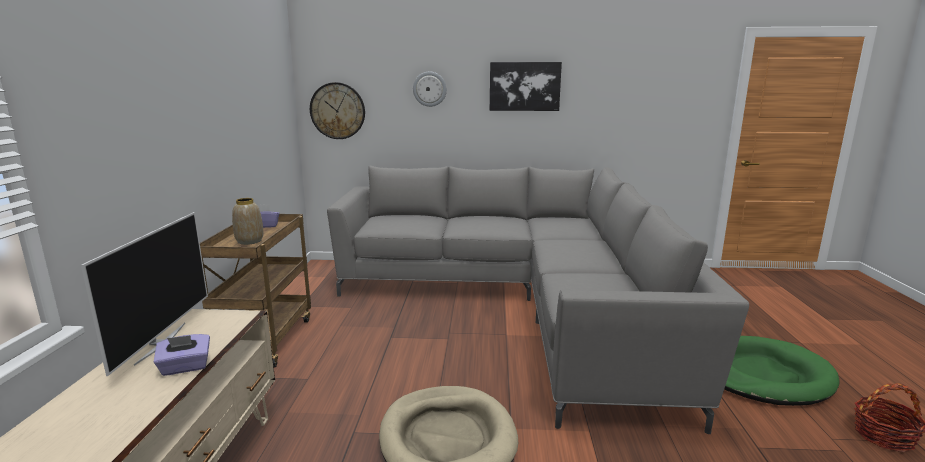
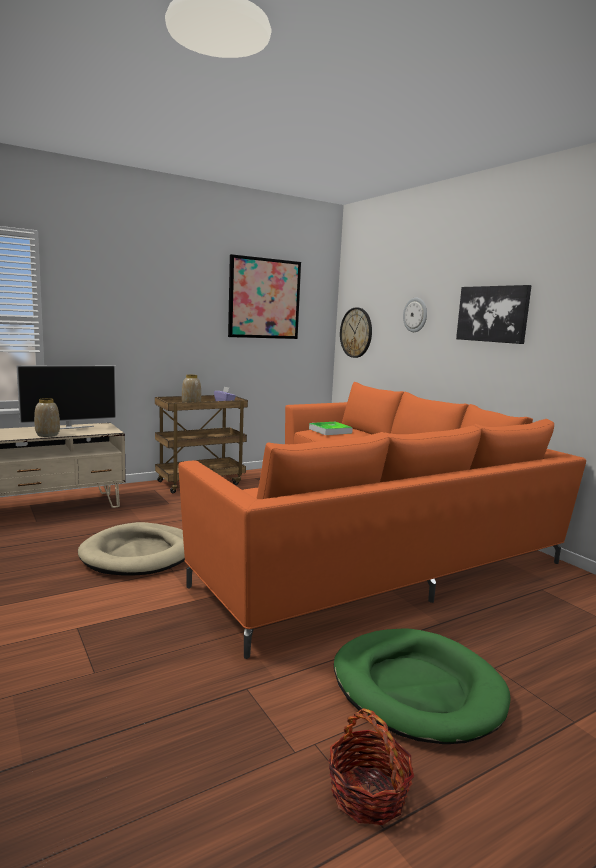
camera: 55 degrees right, 5 degrees down
purple tissue box [153,334,210,376] -> vase [34,398,60,437]
grey sofa [327,166,749,434] -> orange sofa [178,382,586,659]
none -> picture [228,254,301,339]
none -> tray [309,422,353,435]

